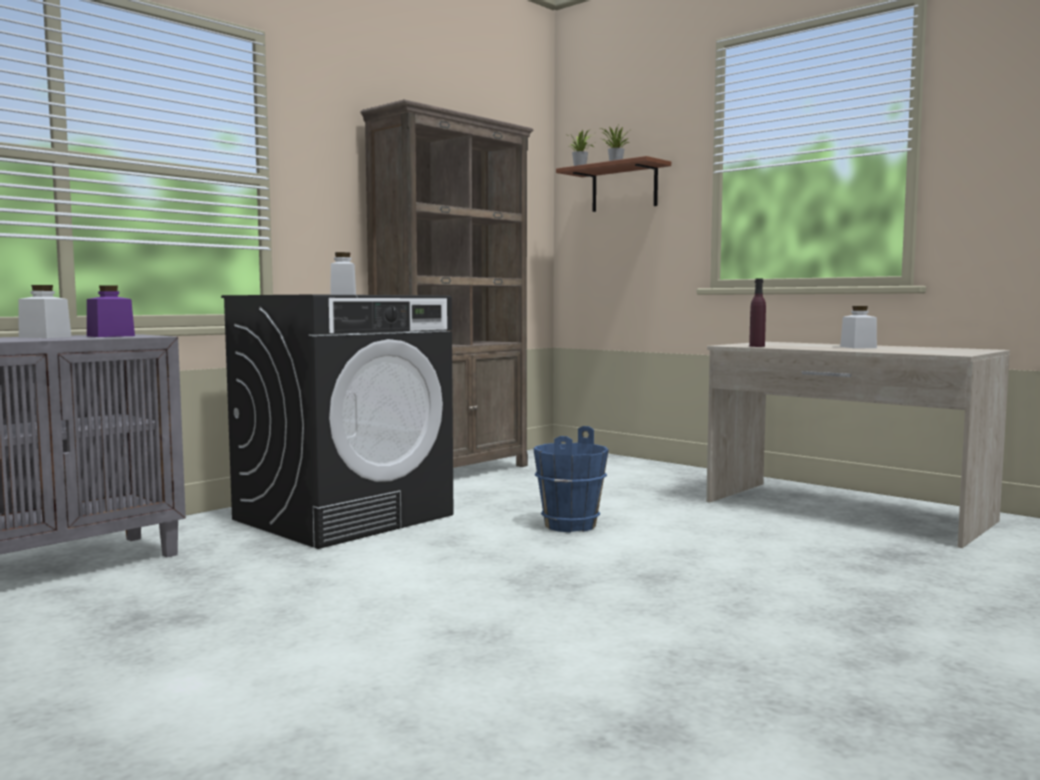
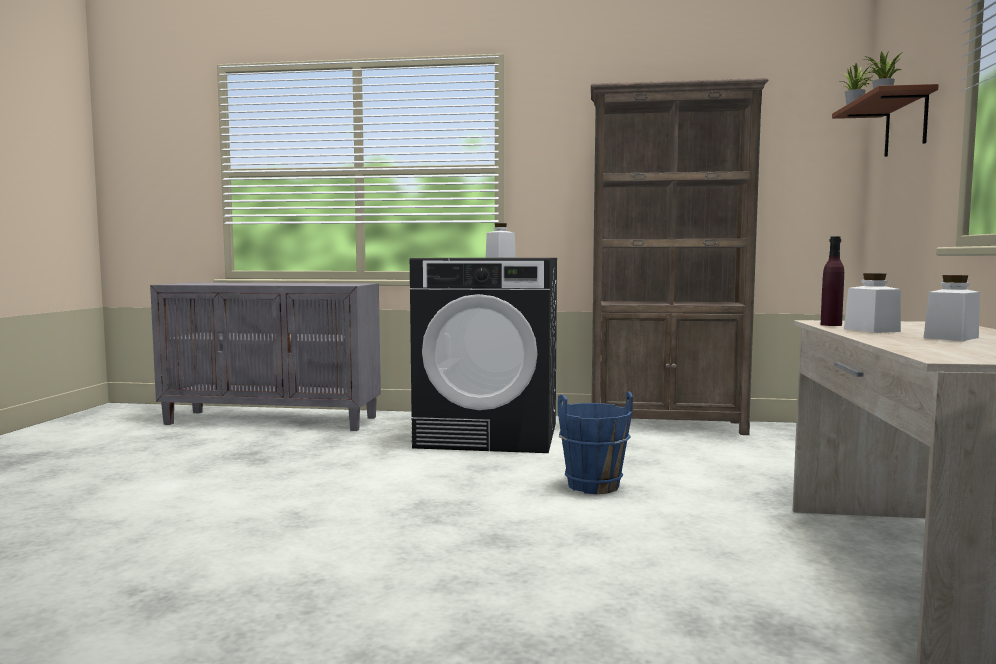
camera: 55 degrees right, 0 degrees up
white jar [18,285,71,338] -> white jar moved to [844,273,901,333]
purple jar [87,285,135,337] -> none

